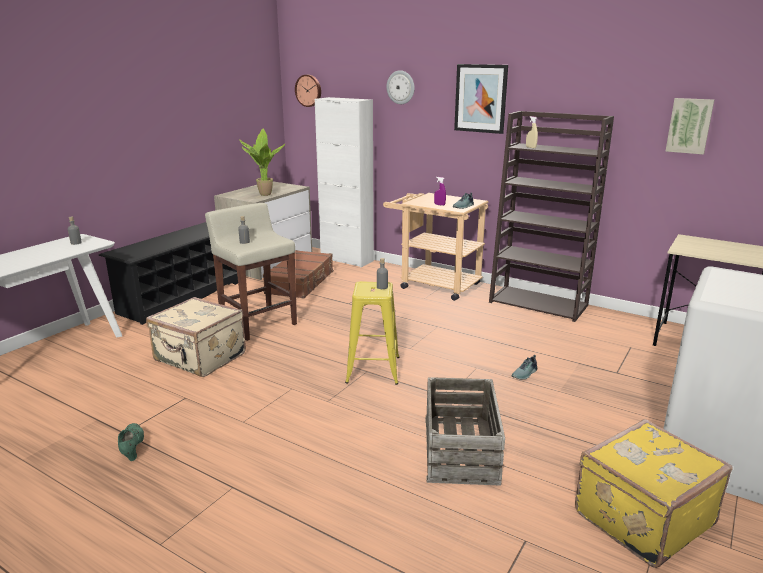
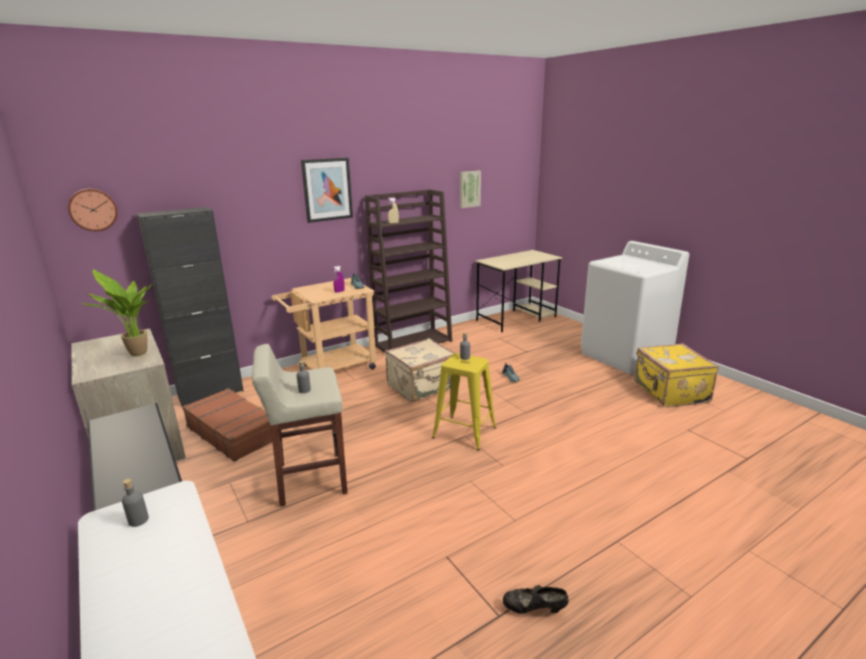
camera: 65 degrees left, 0 degrees up
green shoe [118,423,144,461] -> black shoe [503,585,569,614]
beige suitcase [146,297,246,377] -> beige suitcase moved to [385,338,455,402]
white cabinet [315,97,374,267] -> black cabinet [137,207,244,406]
wall clock [387,70,415,104] -> none
crate [425,377,505,486] -> none

